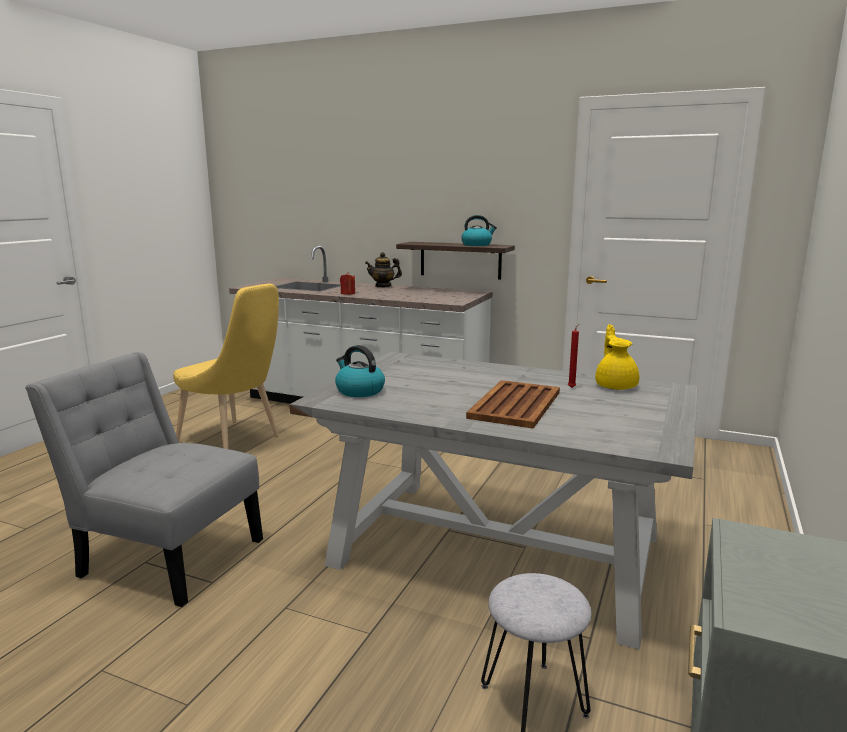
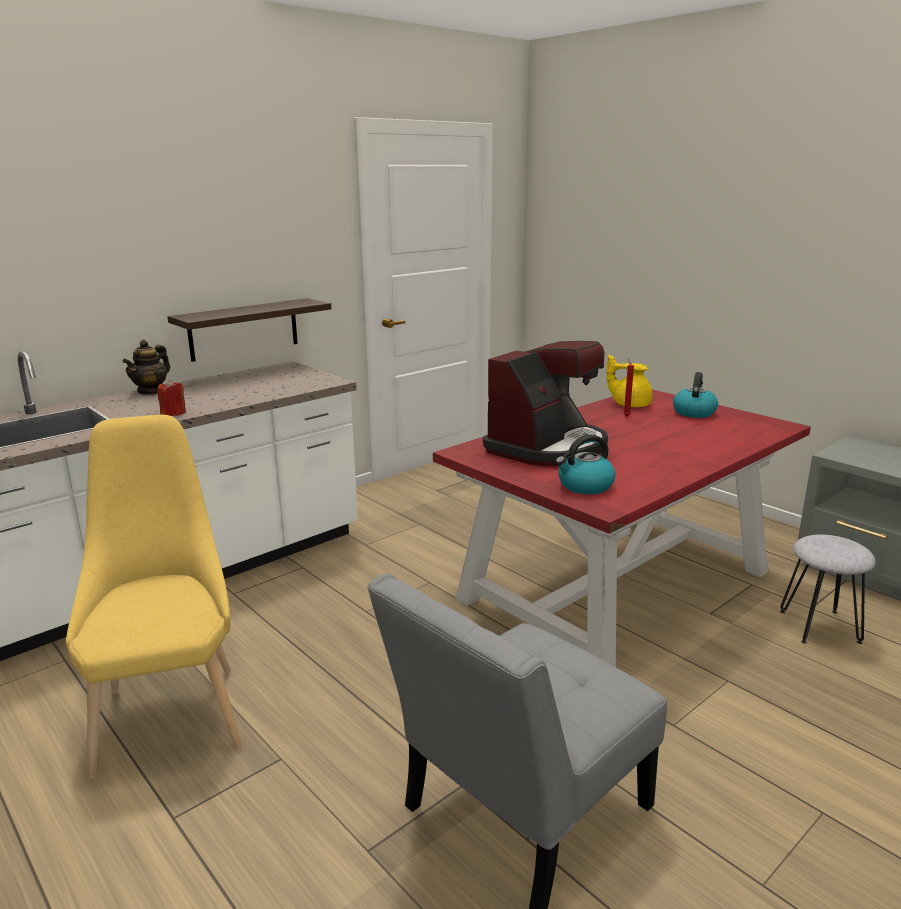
camera: 65 degrees left, 5 degrees up
yellow chair [173,284,279,449] -> yellow chair turned 75 degrees counterclockwise [66,415,242,780]
grey dining table [290,352,698,650] -> red dining table [433,389,811,667]
kettle [461,215,497,246] -> kettle moved to [673,372,718,418]
brown tray [466,380,560,429] -> none
none -> coffee machine [483,341,608,466]

